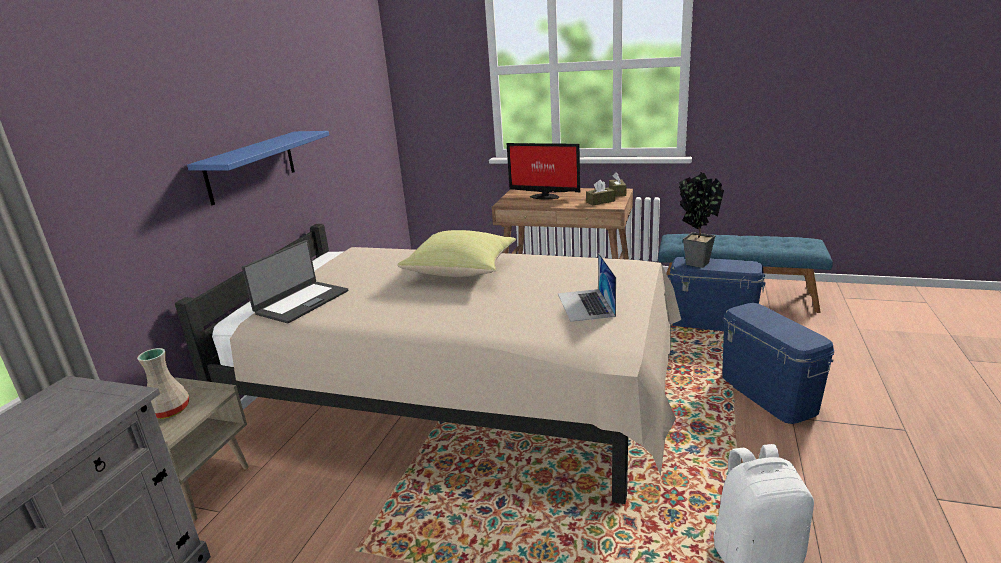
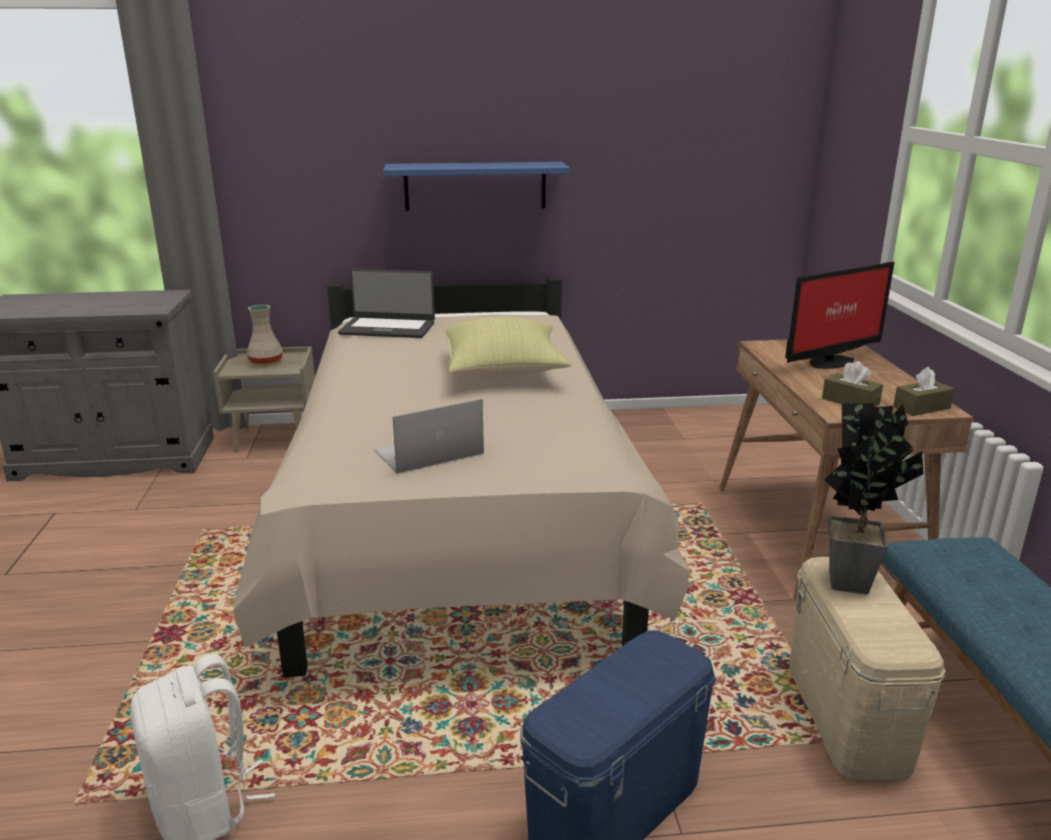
camera: 65 degrees right, 0 degrees up
monitor [507,143,580,199] -> monitor turned 120 degrees counterclockwise [785,262,894,369]
blue storage box [668,257,765,331] -> beige storage box [789,557,946,781]

